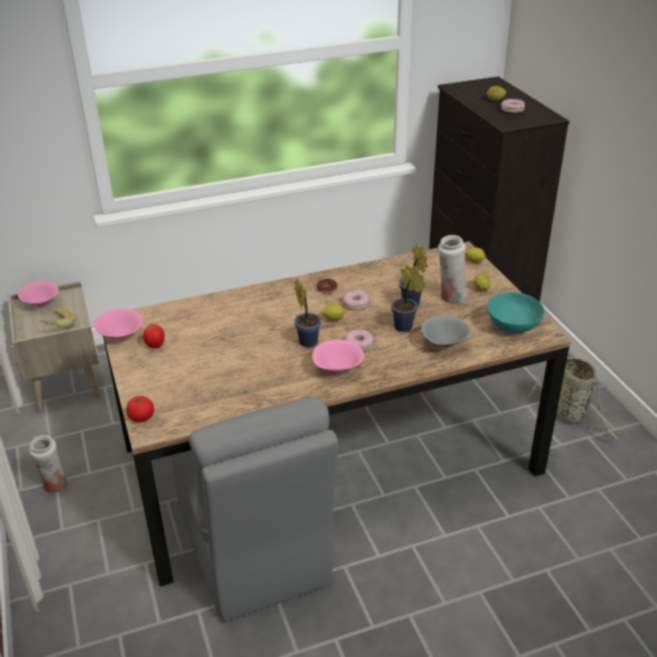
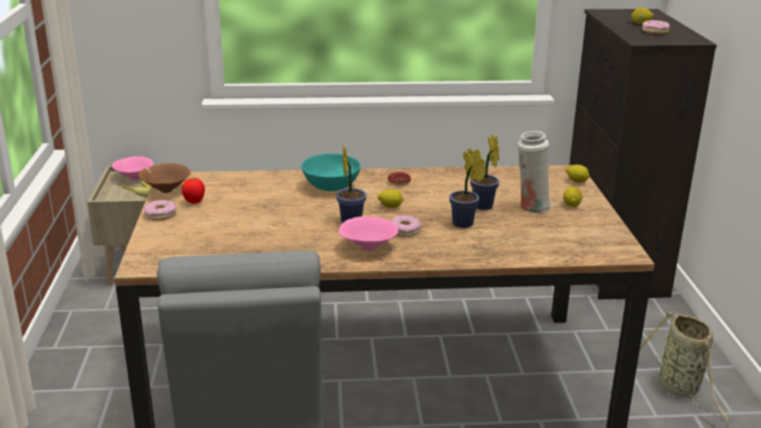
camera: 15 degrees right, 10 degrees down
white vase [29,435,69,493] -> none
pink bowl [93,308,143,340] -> brown bowl [138,163,191,193]
tomato [126,396,154,422] -> none
donut [343,290,370,310] -> donut moved to [144,200,176,220]
grey bowl [421,315,471,347] -> none
turquoise bowl [487,292,544,334] -> turquoise bowl moved to [301,154,361,191]

